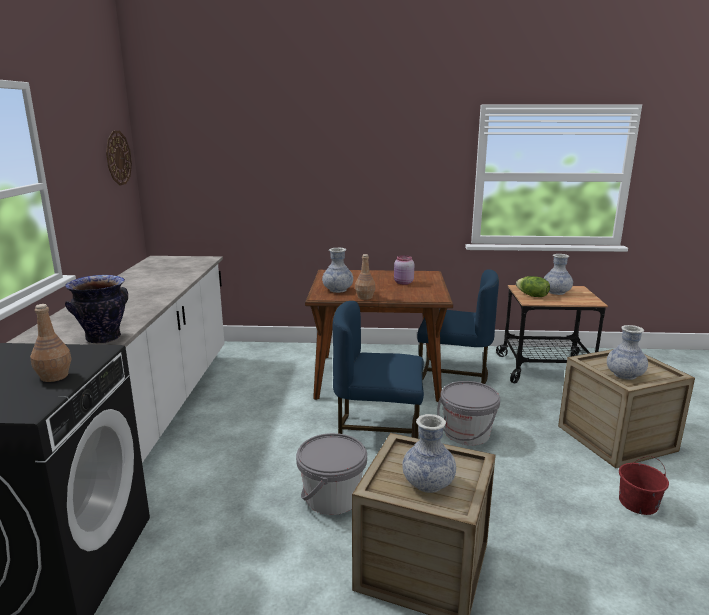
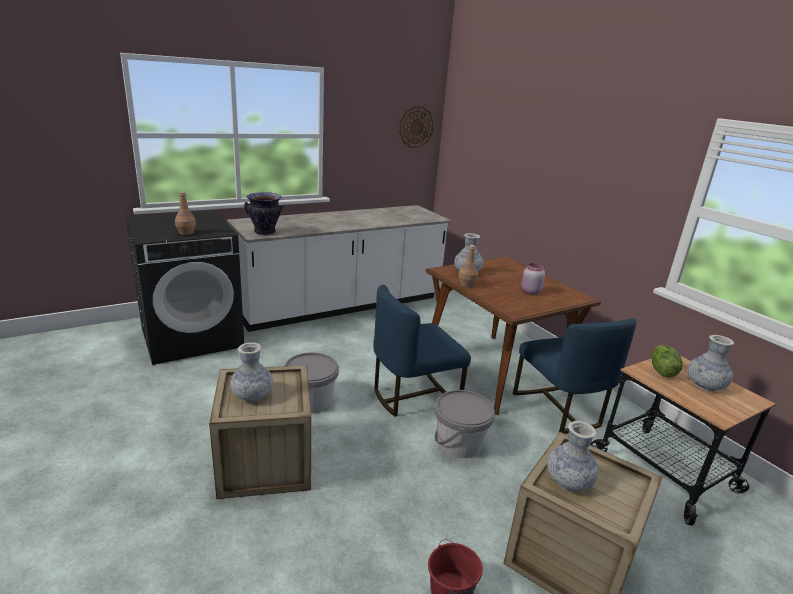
camera: 55 degrees right, 5 degrees up
blue chair [333,301,424,438] -> blue chair turned 90 degrees counterclockwise [373,285,471,417]

